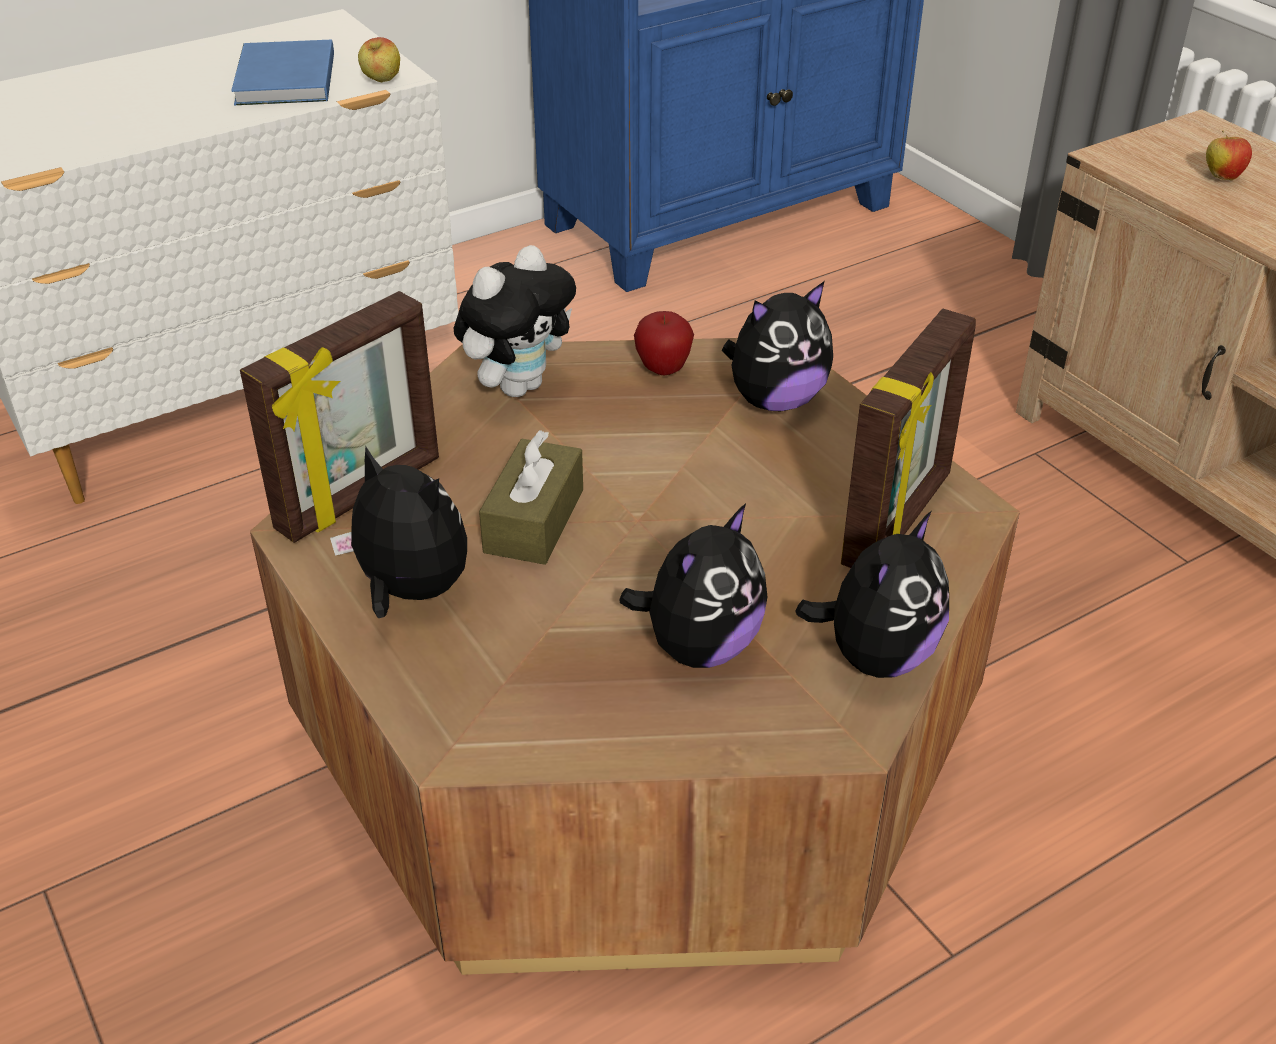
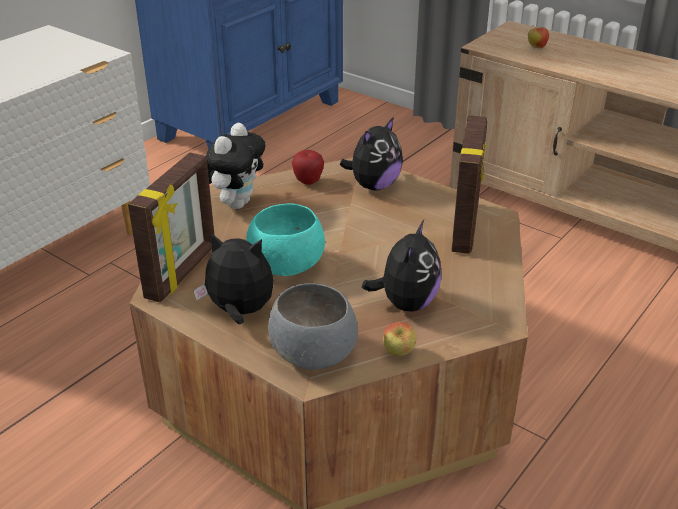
camera: 20 degrees left, 5 degrees down
blue book [231,40,334,105] -> none
apple [358,37,400,82] -> apple moved to [383,322,416,356]
brown tissue box [479,430,583,565] -> turquoise bowl [246,204,325,276]
plush toy [795,511,949,678] -> none
none -> grey bowl [268,283,358,370]

